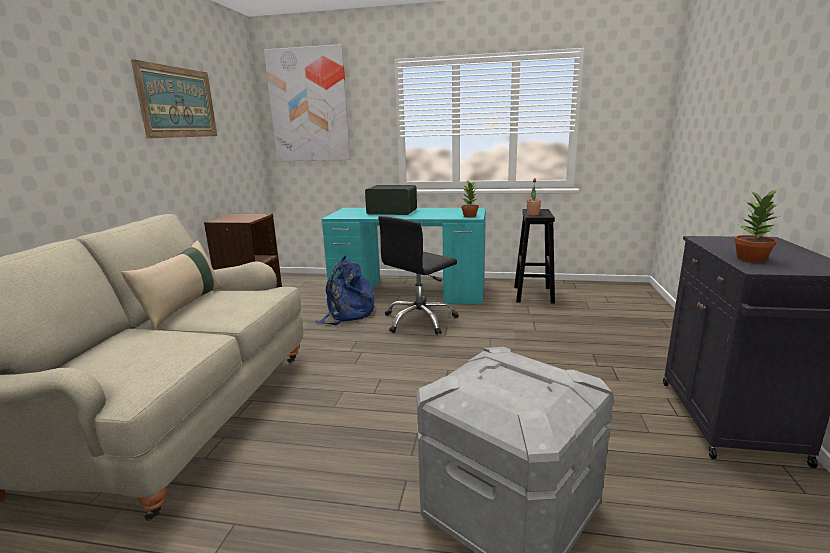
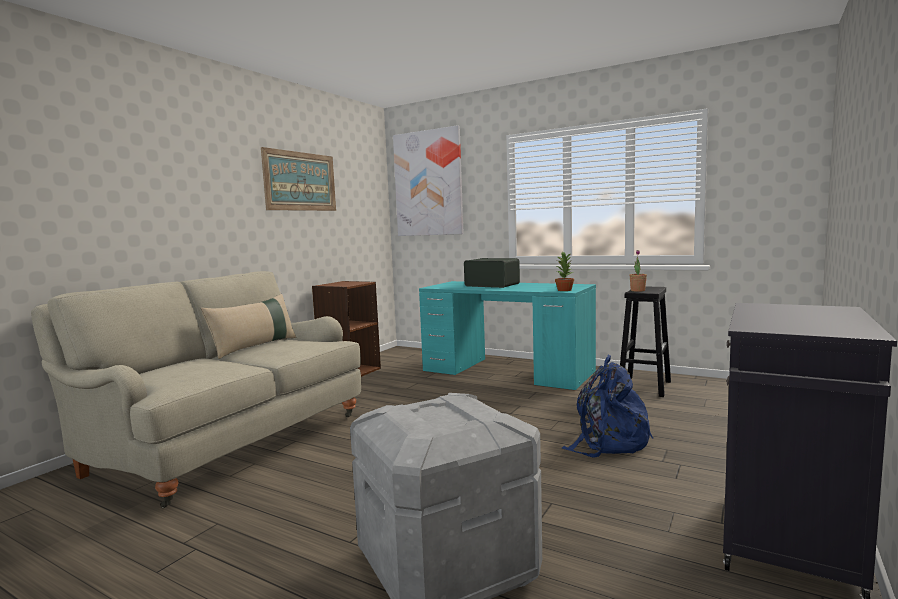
camera: 20 degrees right, 10 degrees down
blue backpack [315,254,375,325] -> blue backpack moved to [562,355,653,458]
black office chair [378,216,459,335] -> none
potted plant [734,188,780,262] -> none

